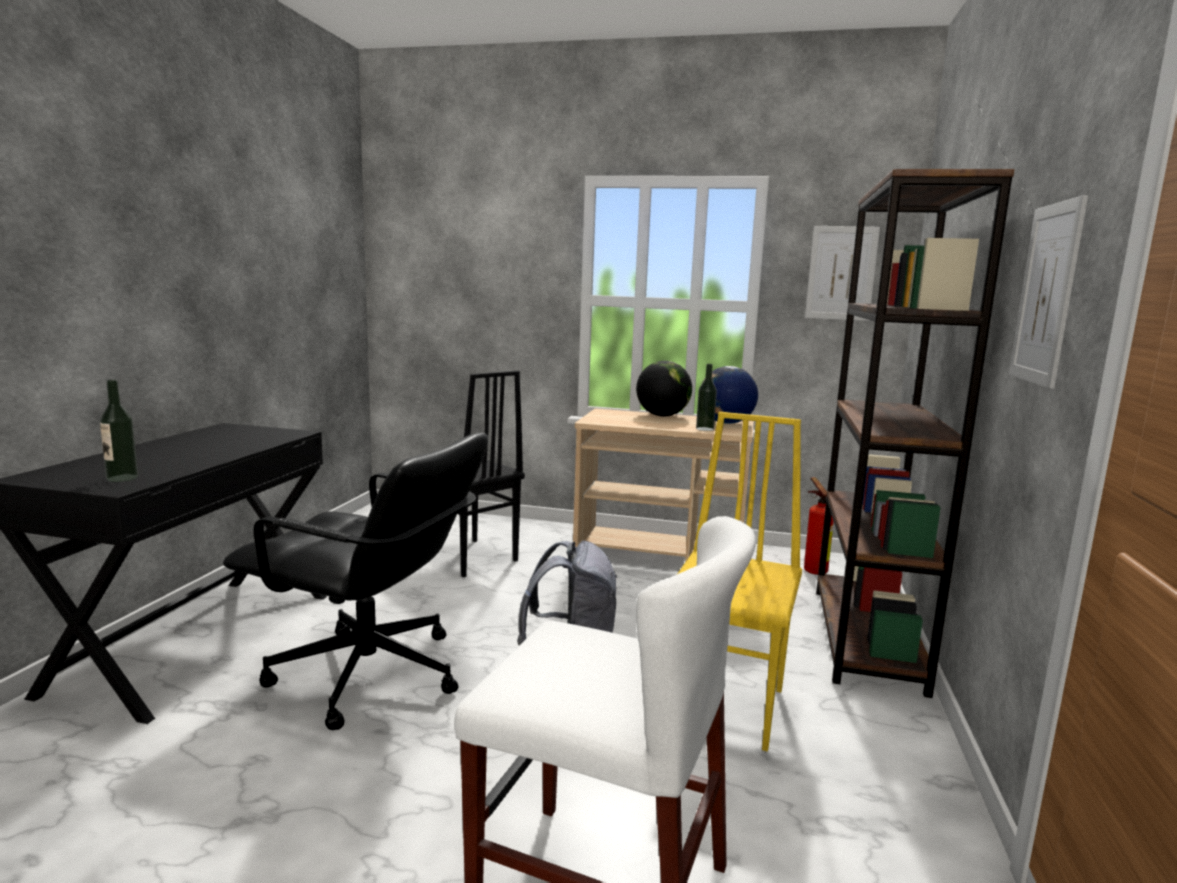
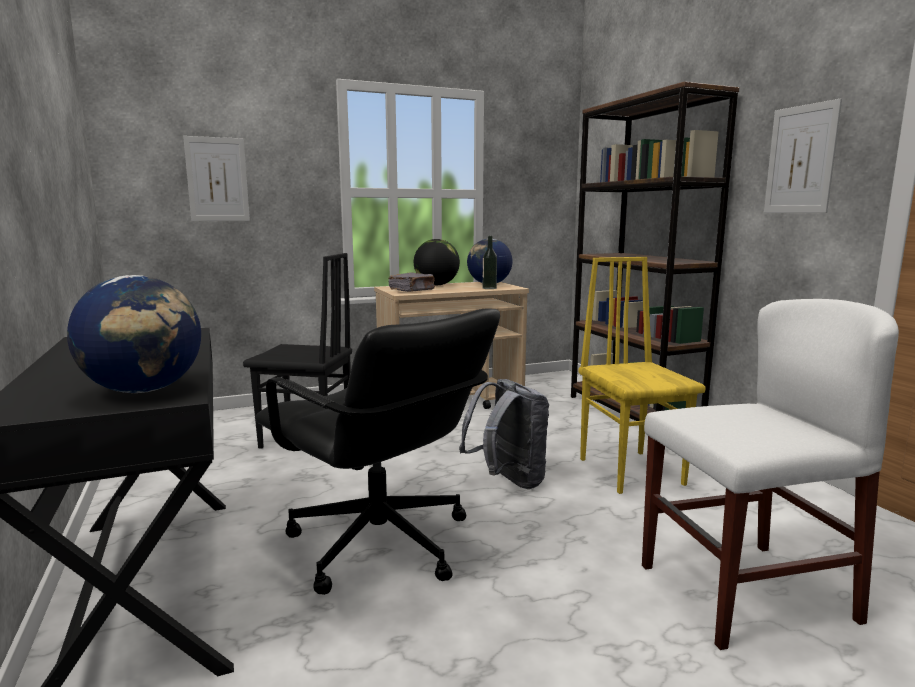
camera: 35 degrees left, 0 degrees up
bottle [100,380,138,482] -> globe [67,275,201,393]
black office chair [223,433,488,730] -> black office chair turned 60 degrees clockwise [255,308,500,595]
fire extinguisher [804,477,834,575] -> none
picture [805,226,880,321] -> picture moved to [183,136,250,221]
none -> grey book [388,272,435,292]

